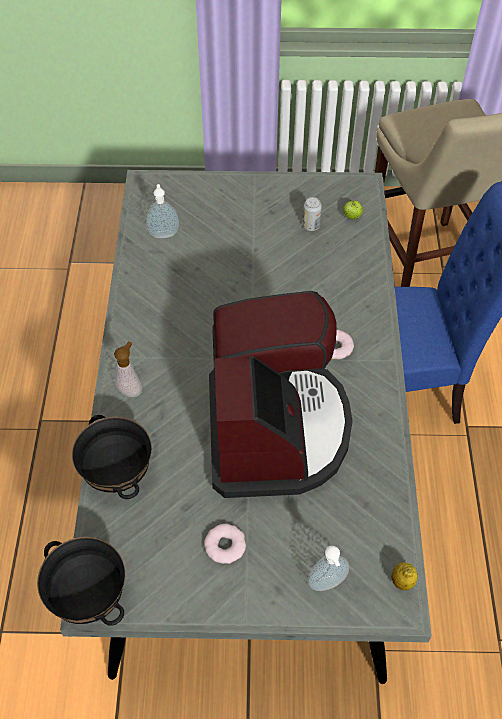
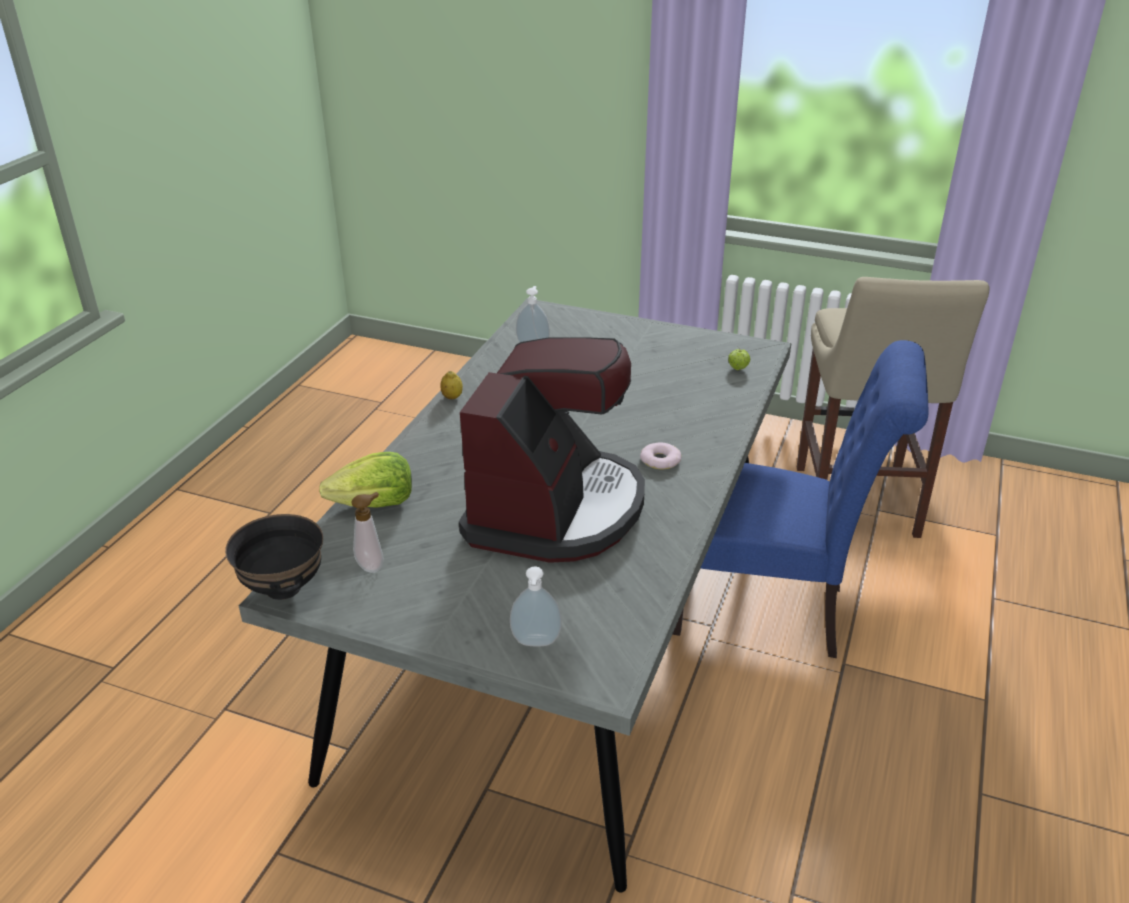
camera: 20 degrees right, 20 degrees down
black bowl [72,415,152,499] -> lettuce [319,452,412,508]
soap dispenser [114,342,142,397] -> soap dispenser moved to [351,492,384,573]
donut [204,524,246,564] -> none
can [303,197,322,231] -> none
lemon [391,562,418,591] -> lemon moved to [440,371,463,399]

